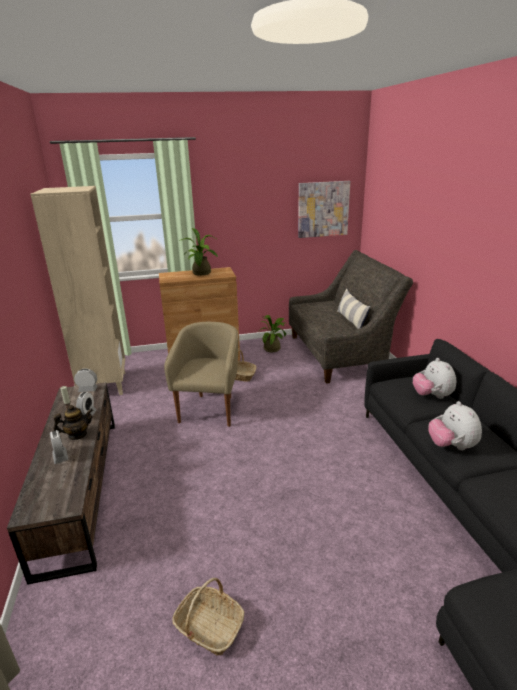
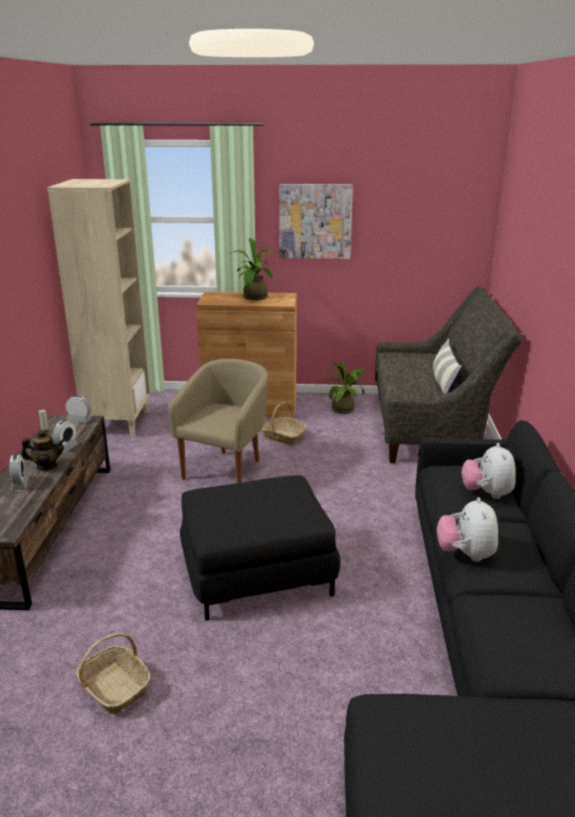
camera: 15 degrees right, 0 degrees up
picture [298,181,350,238] -> picture moved to [279,184,353,259]
none -> black ottoman [180,475,340,621]

